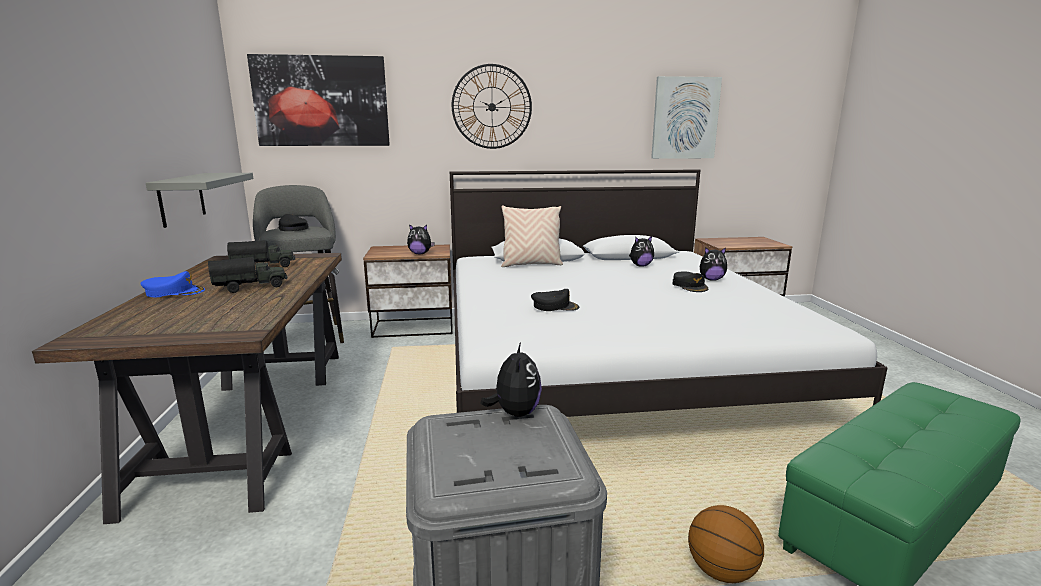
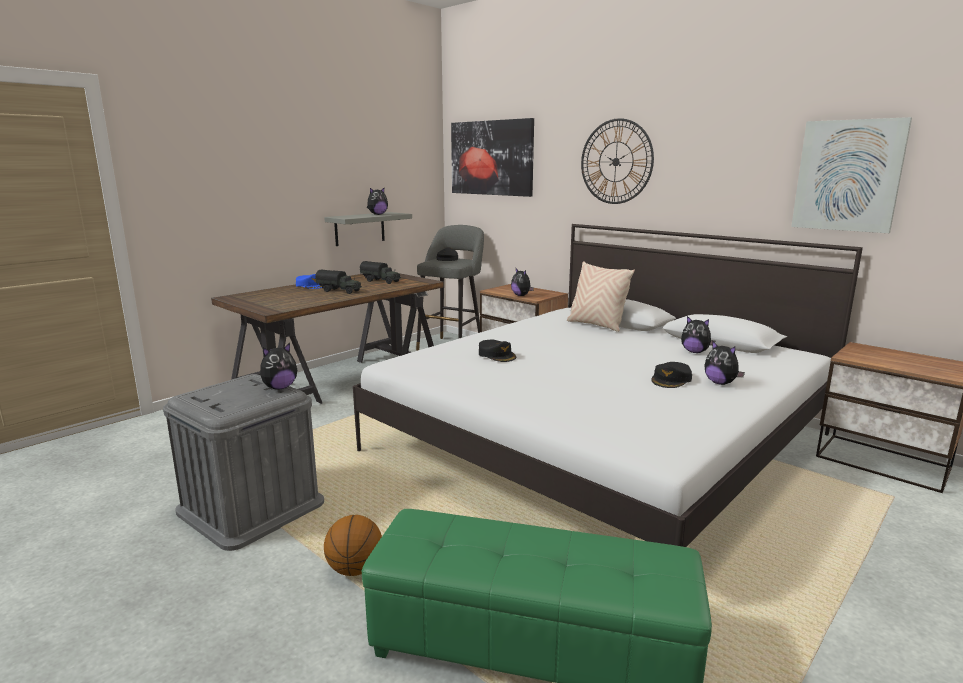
camera: 50 degrees right, 0 degrees up
none -> plush toy [367,188,388,215]

